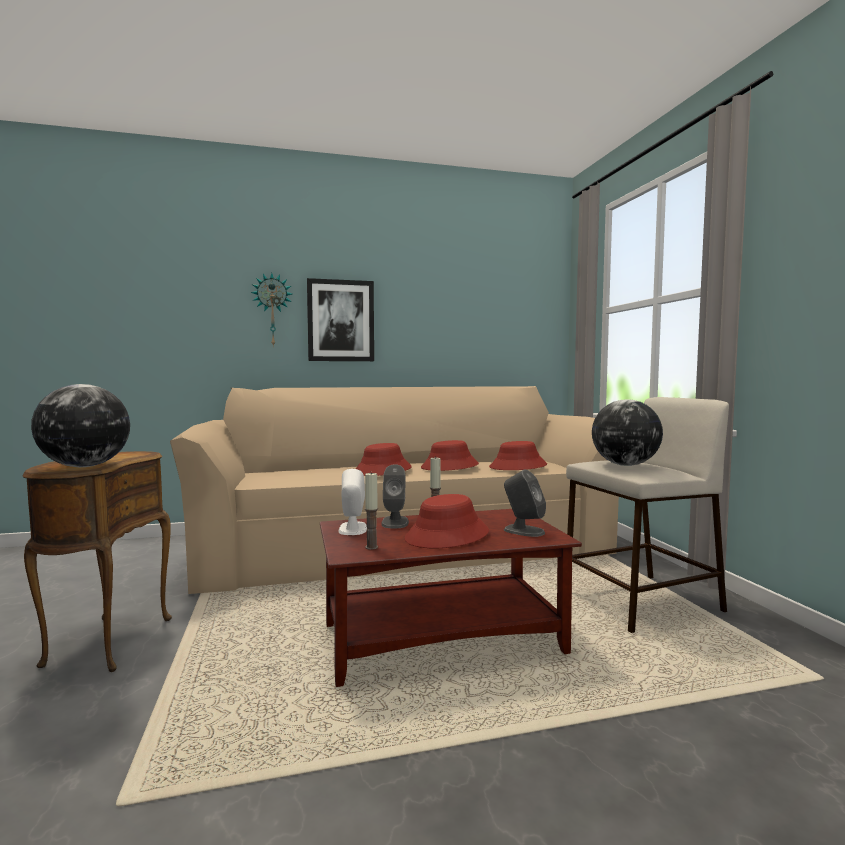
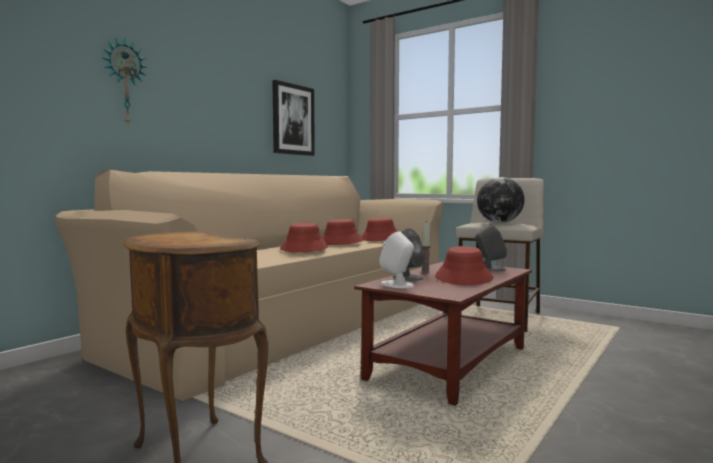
camera: 40 degrees left, 0 degrees up
globe [31,384,130,467] -> none
picture [307,278,374,361] -> picture moved to [272,80,315,156]
candle [365,473,378,550] -> none

